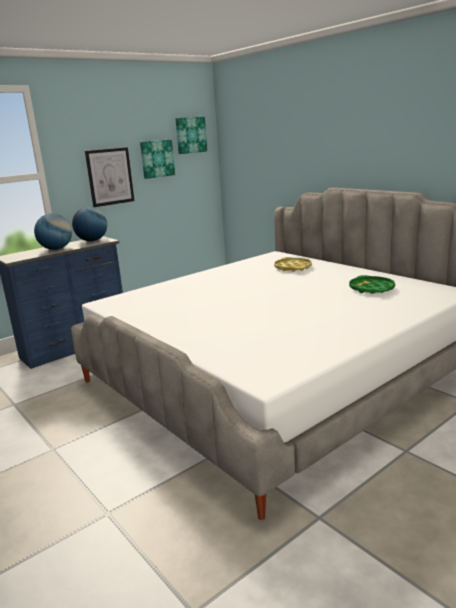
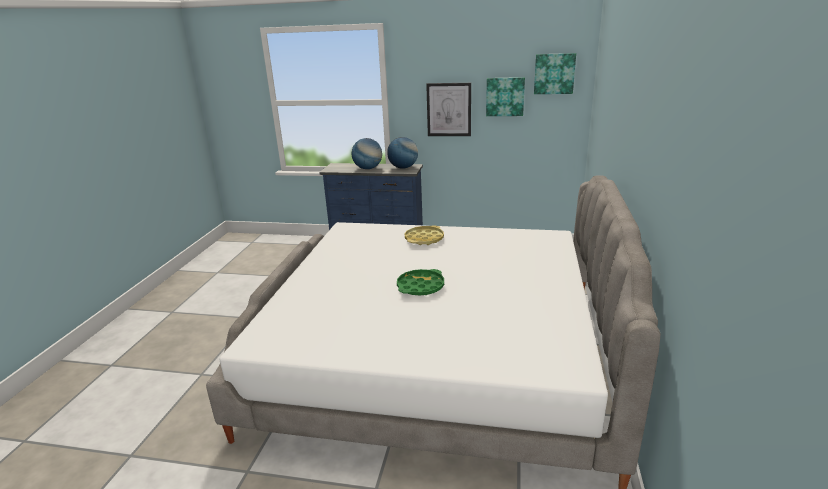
camera: 50 degrees right, 5 degrees up
yellow tray [274,257,312,272] -> yellow tray moved to [405,225,444,245]
green tray [349,275,395,294] -> green tray moved to [397,269,444,295]

